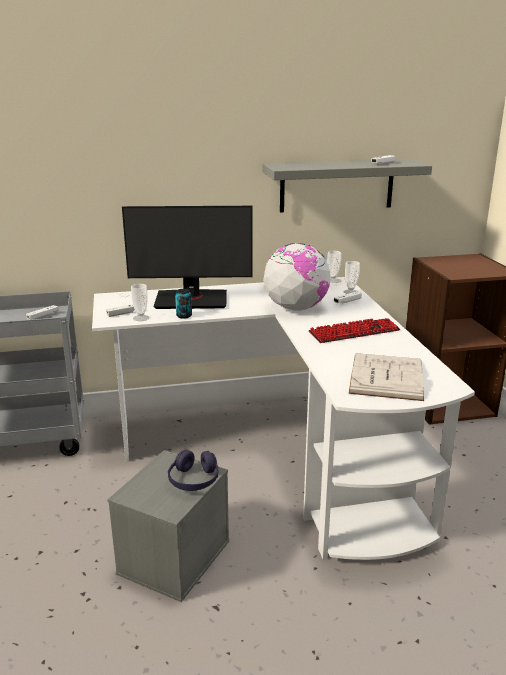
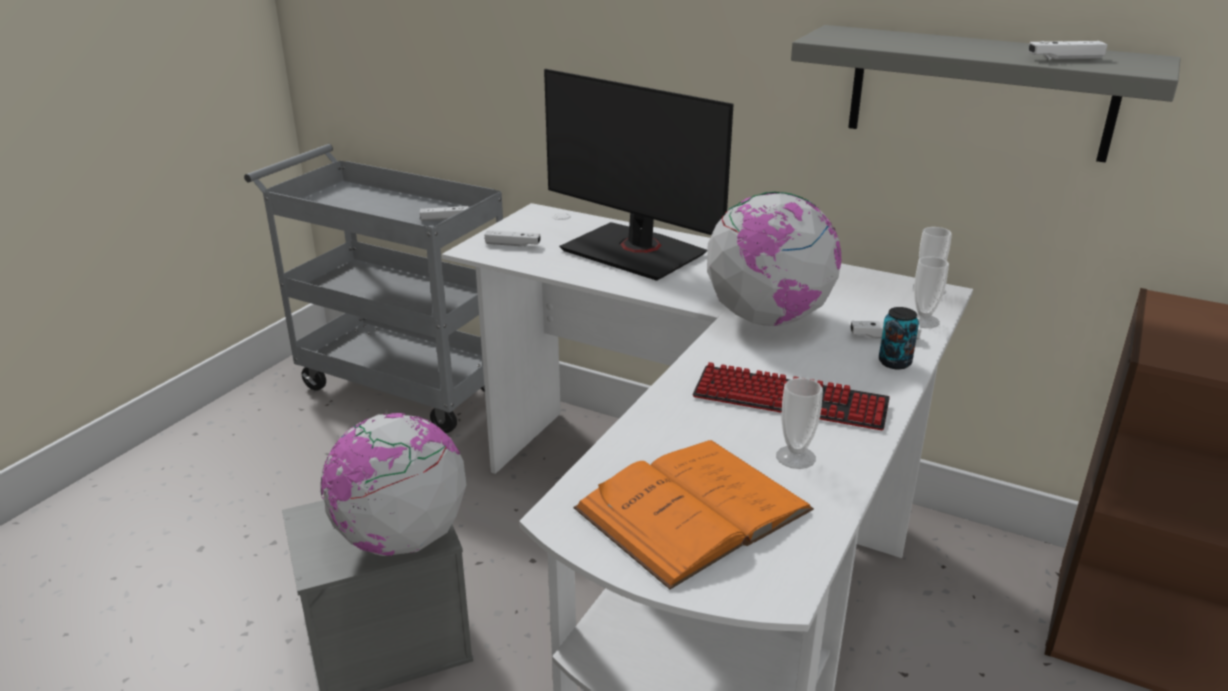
camera: 40 degrees right, 5 degrees up
cup [131,284,149,321] -> cup moved to [776,378,823,469]
purple headphones [168,450,218,491] -> globe [321,413,466,556]
can [175,289,192,319] -> can moved to [879,307,919,369]
white book [349,353,424,401] -> orange book [573,440,814,589]

